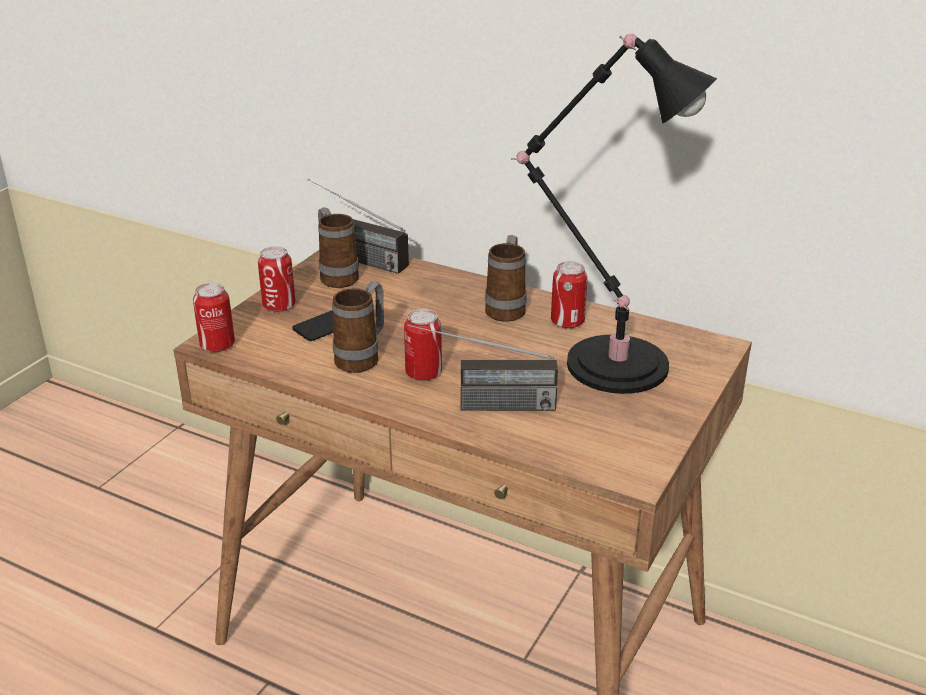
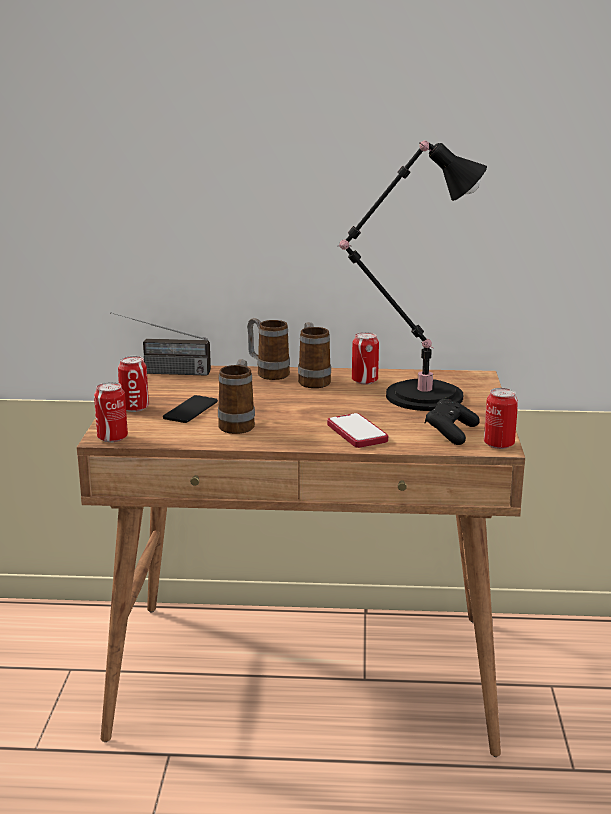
camera: 25 degrees left, 10 degrees down
mug [318,207,359,288] -> mug moved to [247,318,290,380]
can [404,309,442,381] -> can moved to [484,388,518,449]
radio [407,324,558,411] -> phone [327,413,388,448]
none -> black game controller [425,399,480,445]

